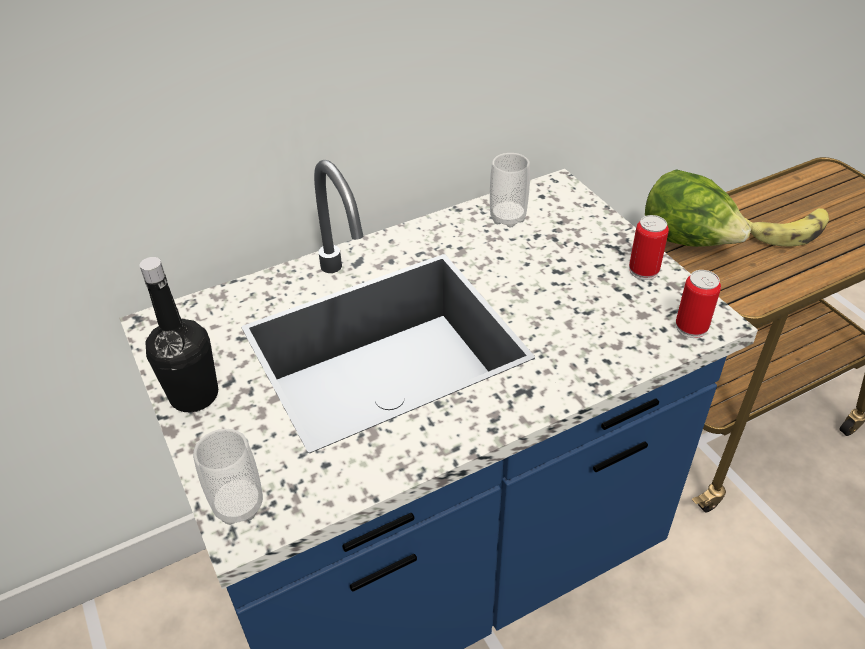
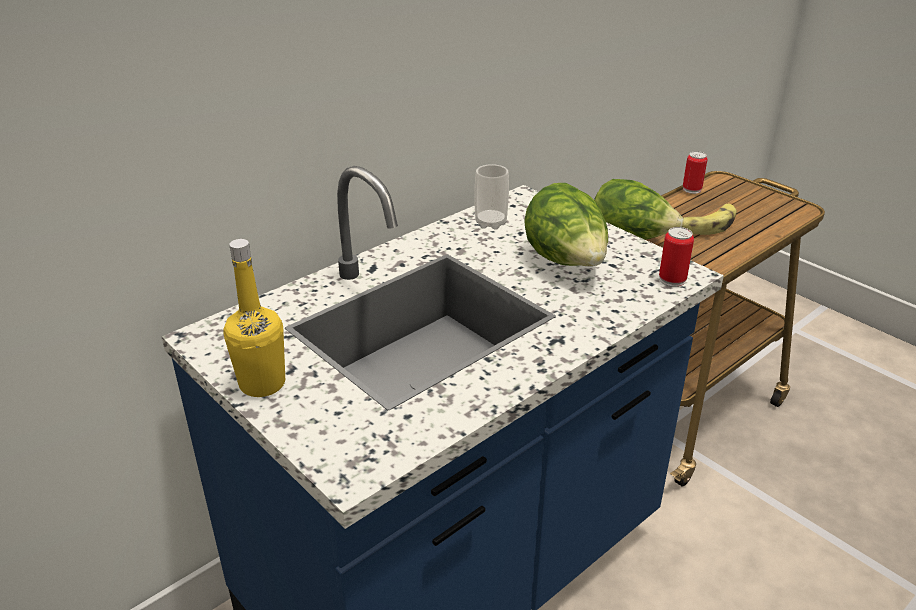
camera: 15 degrees left, 10 degrees down
black bottle [139,257,218,412] -> yellow bottle [223,239,285,397]
cup [193,429,263,525] -> none
can [629,215,669,280] -> can moved to [683,151,707,194]
none -> lettuce [524,183,608,266]

